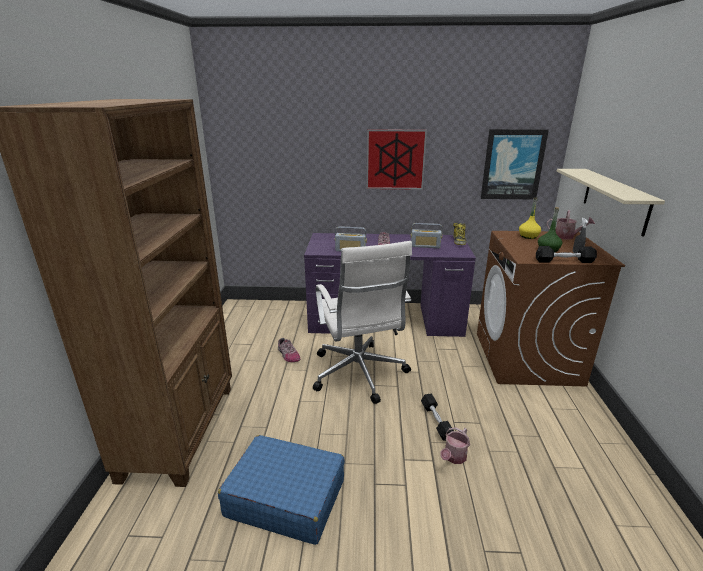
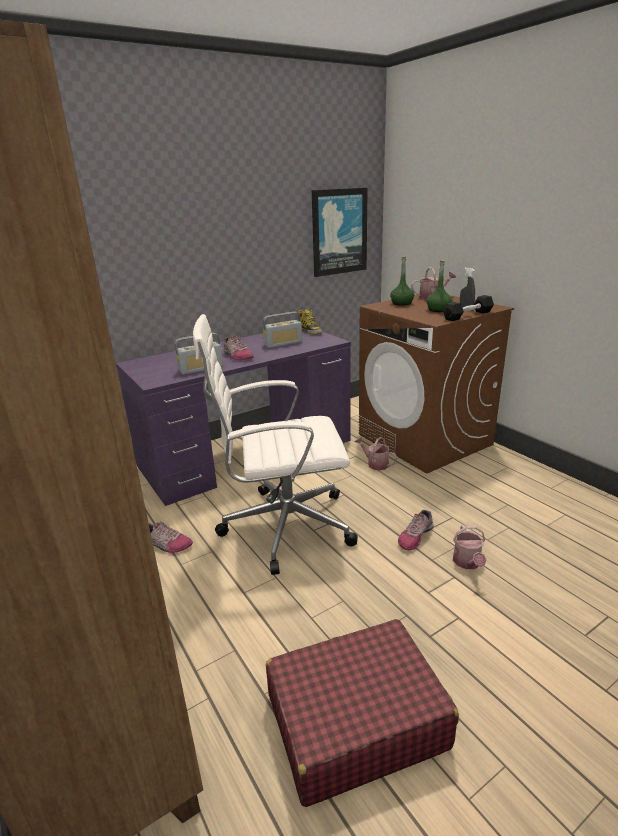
camera: 35 degrees left, 0 degrees up
blue suitcase [218,435,345,545] -> red suitcase [266,619,459,807]
white office chair [313,241,412,404] -> white office chair turned 135 degrees clockwise [193,314,358,575]
picture [367,129,427,190] -> none
black dumbbell [421,394,454,441] -> shoe [398,510,433,550]
yellow bottle [519,197,541,239] -> green bottle [390,257,414,306]
beige shelf [557,169,665,237] -> none
none -> watering can [355,437,397,471]

